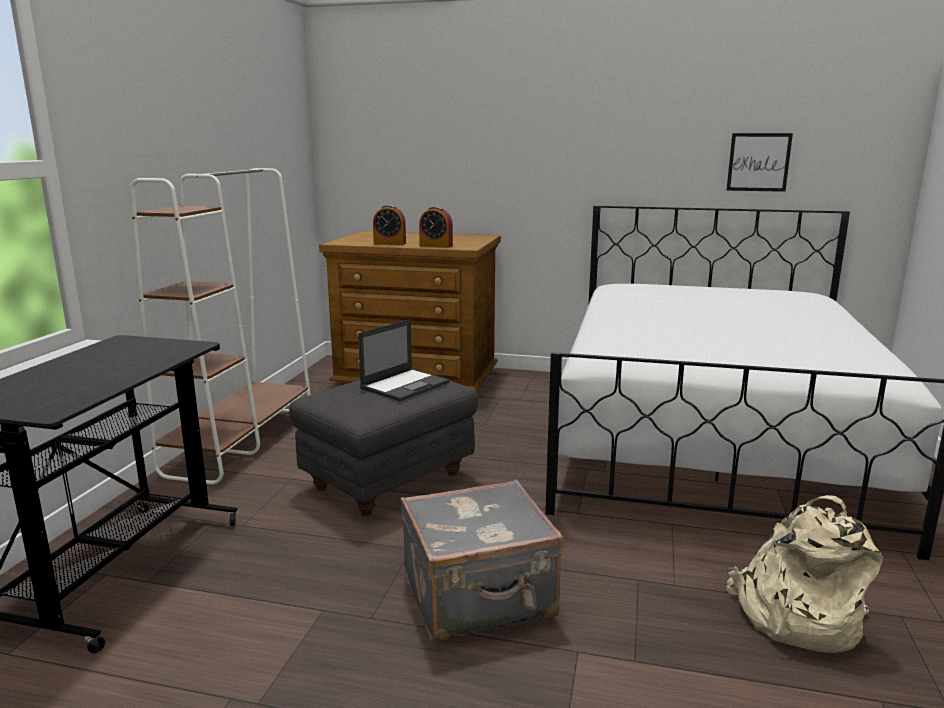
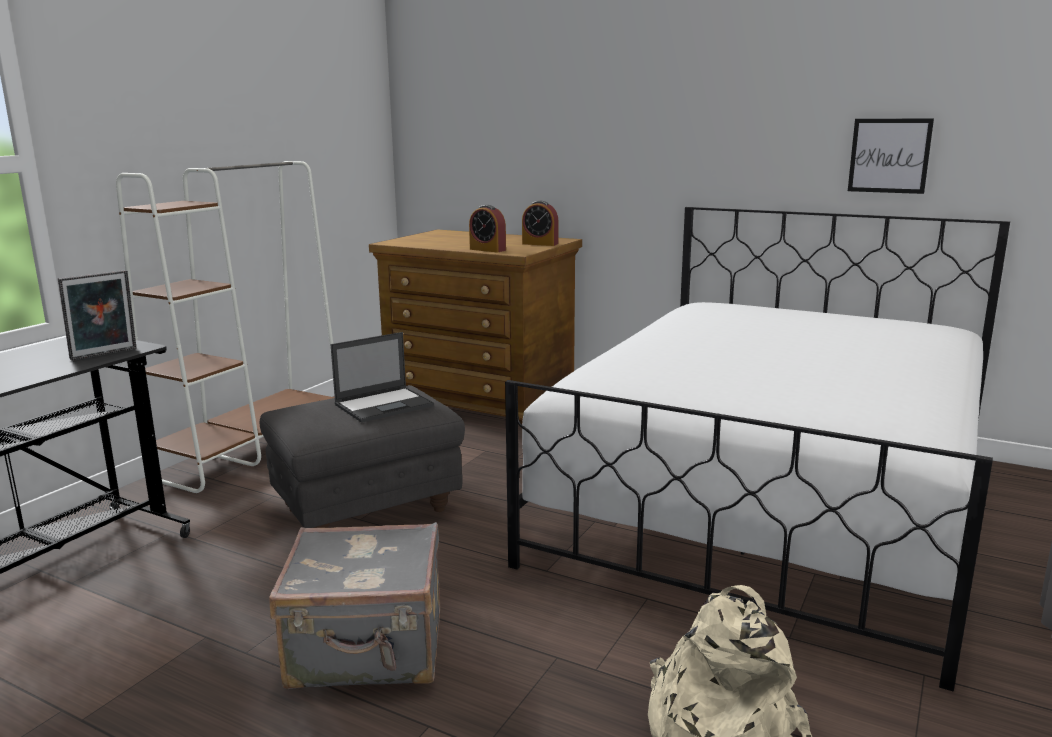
camera: 15 degrees right, 0 degrees up
alarm clock [373,205,406,245] -> alarm clock moved to [522,201,558,246]
none -> picture frame [58,269,136,361]

